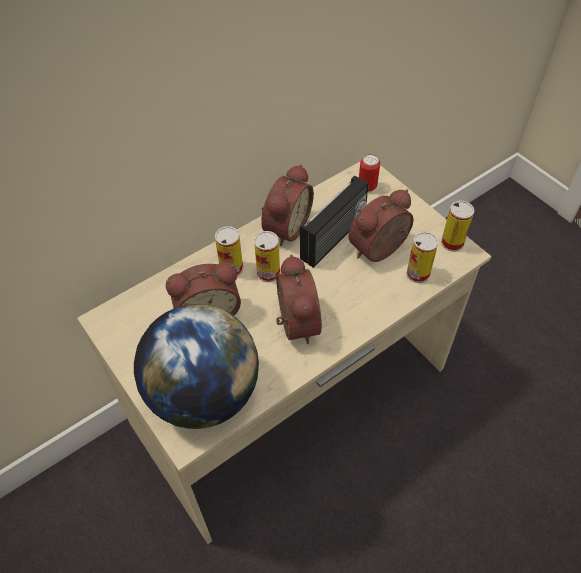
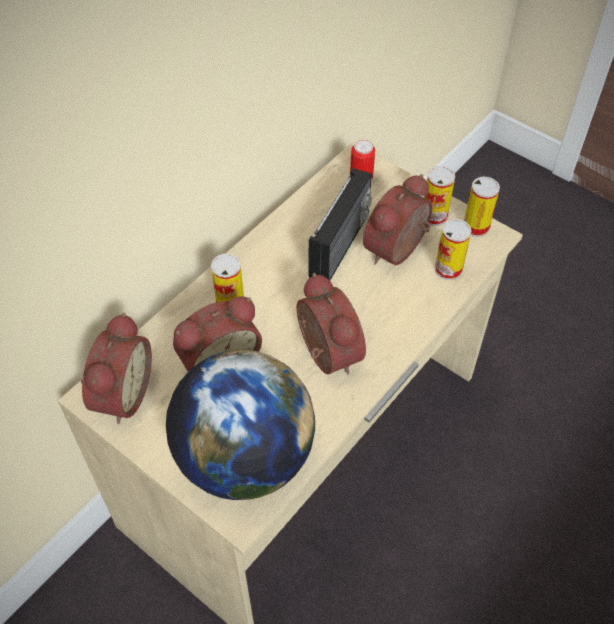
camera: 15 degrees left, 0 degrees up
can [254,231,280,282] -> can moved to [424,166,455,226]
alarm clock [261,164,314,246] -> alarm clock moved to [81,313,152,424]

